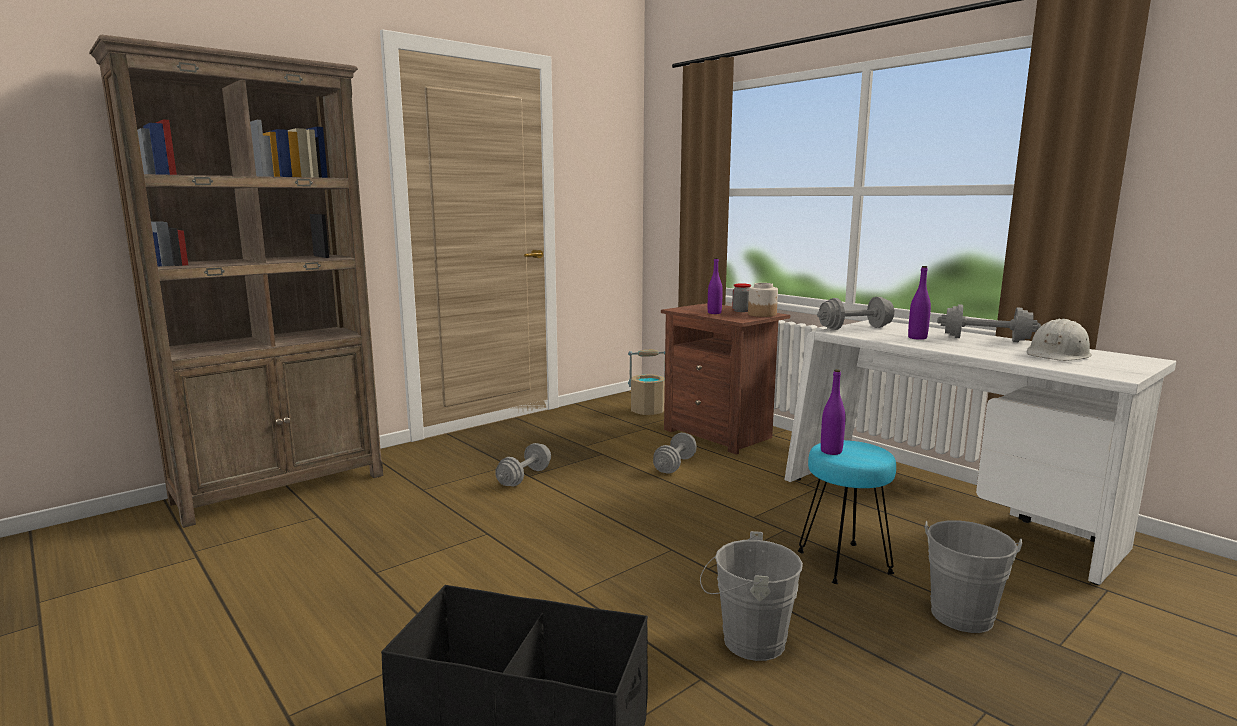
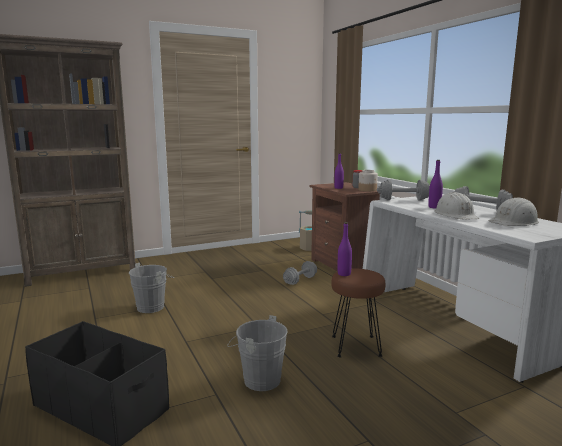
camera: 15 degrees right, 0 degrees up
grey dumbbell [495,443,551,486] -> none
turquoise stool [798,440,896,584] -> brown stool [331,269,385,357]
grey bucket [924,520,1022,633] -> grey bucket moved to [129,263,174,313]
none -> white hard hat [434,192,479,220]

